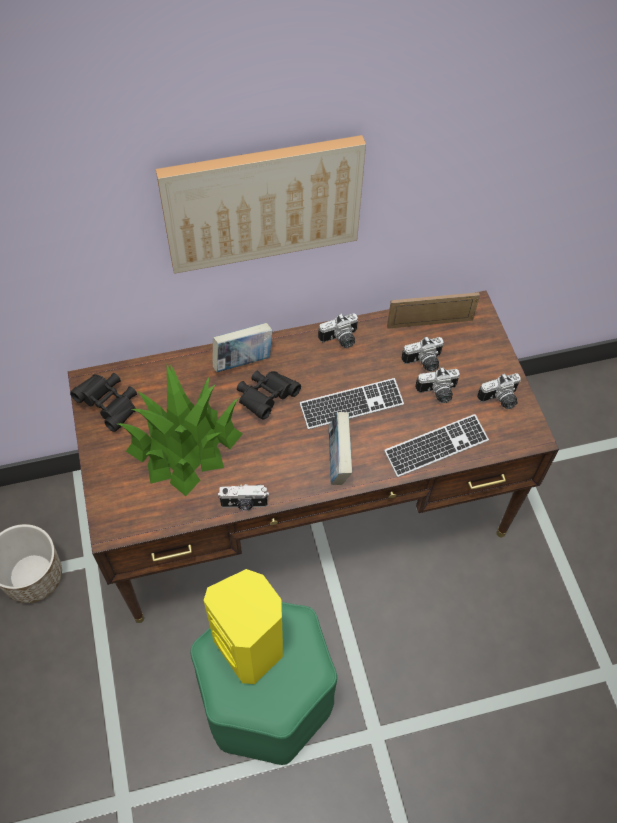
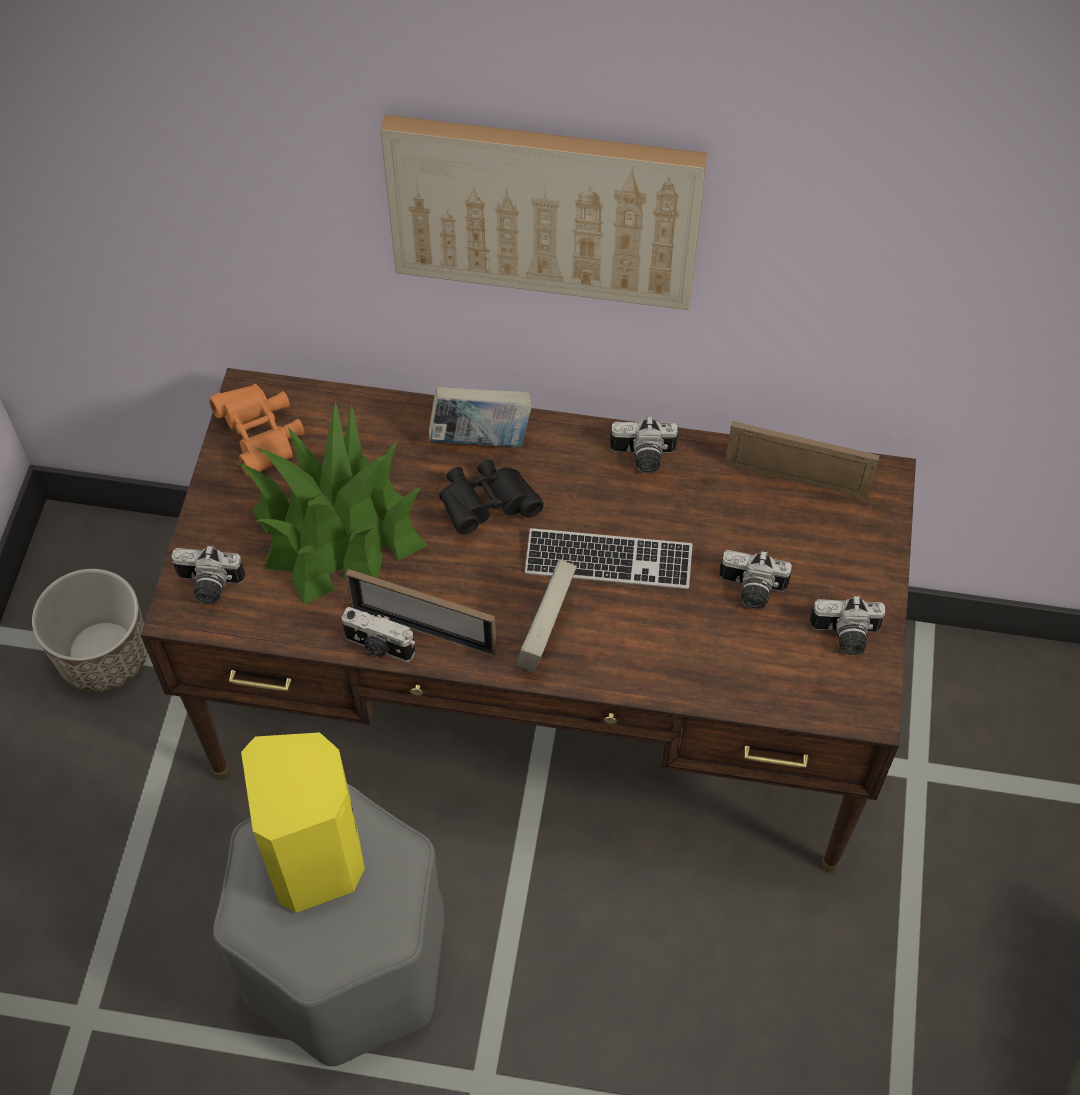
camera: 25 degrees right, 0 degrees up
black binoculars [70,373,137,432] -> orange binoculars [209,384,305,477]
green stool [190,602,337,765] -> grey stool [213,784,444,1066]
keyboard [384,414,489,477] -> none
camera [401,336,444,372] -> camera moved to [171,545,245,604]
none -> picture frame [346,569,497,657]

